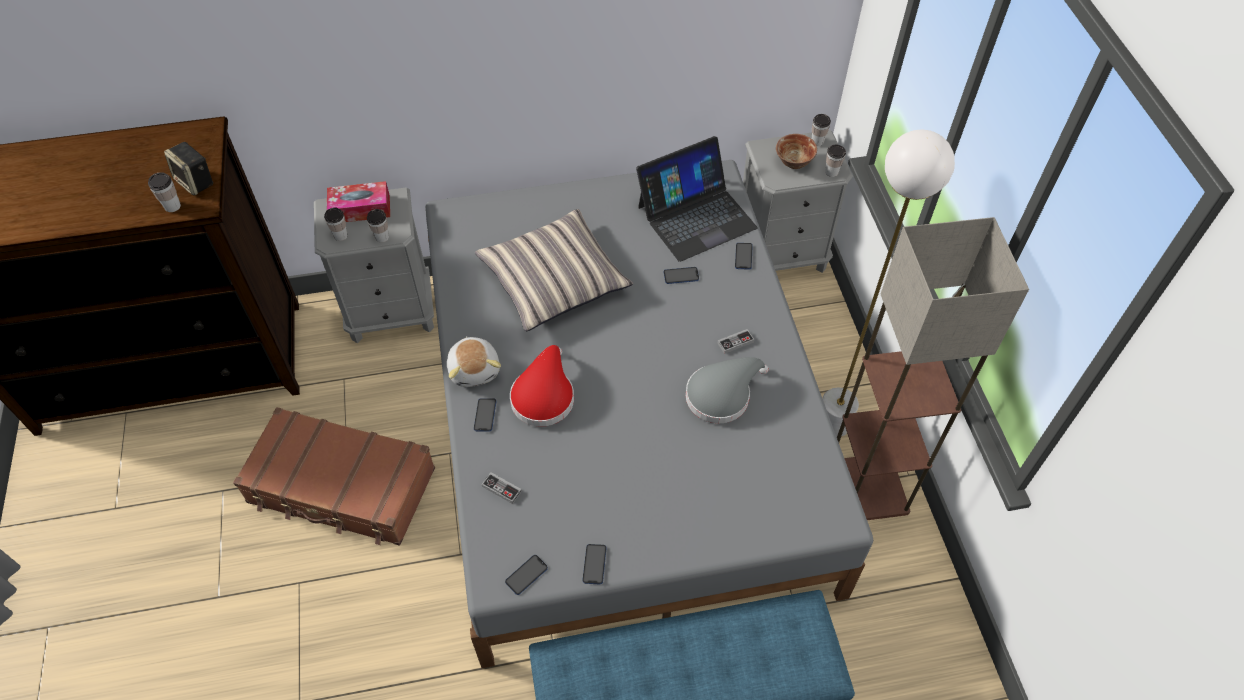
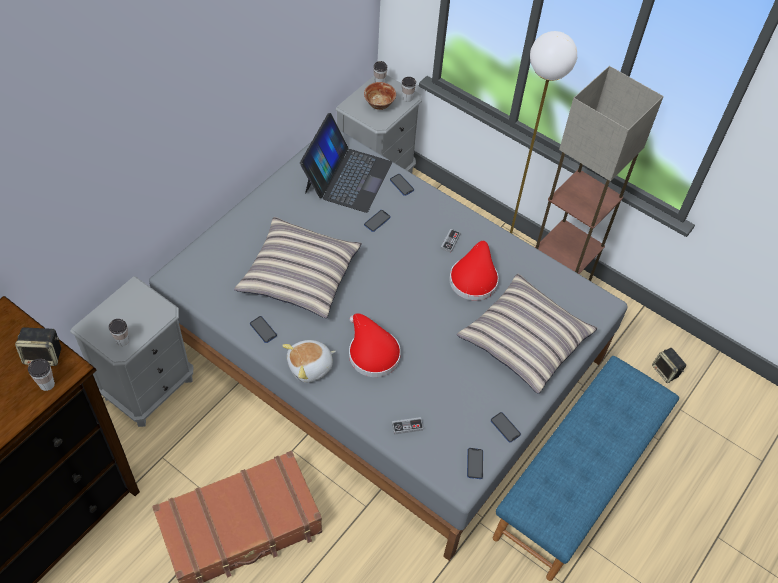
camera: 45 degrees left, 0 degrees up
tissue box [327,181,390,222] -> none
cup [367,209,389,243] -> none
plush toy [447,336,501,387] -> plush toy turned 120 degrees clockwise [282,340,336,383]
phone [474,398,496,432] -> phone moved to [250,316,277,343]
grey hat [686,357,768,423] -> red hat [449,241,499,301]
none -> pillow [457,274,598,394]
none -> speaker [652,348,686,383]

